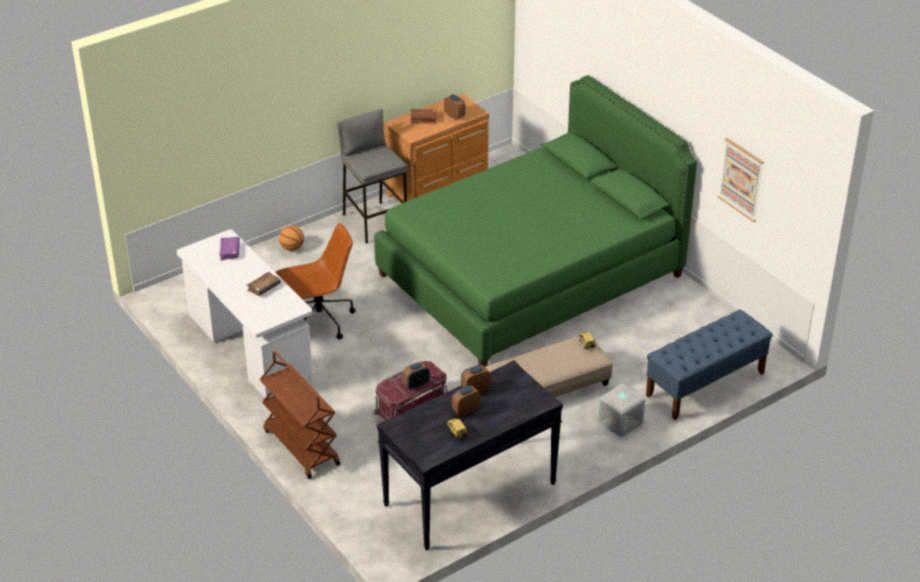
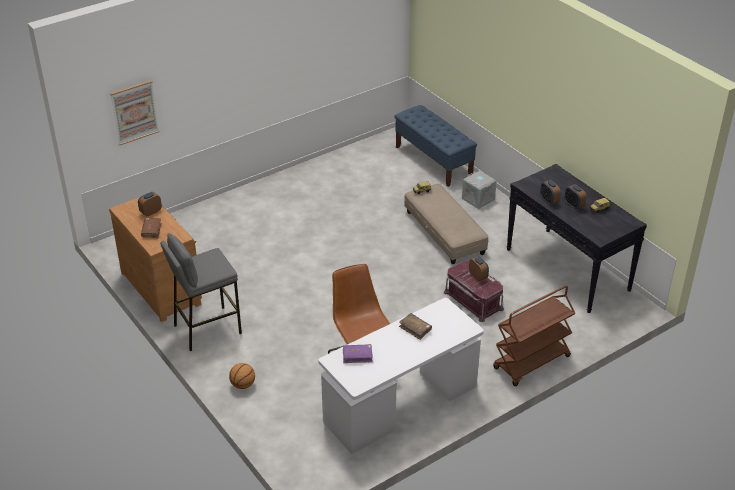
camera: 90 degrees left, 0 degrees up
green bed [374,75,697,366] -> none
picture [718,138,764,222] -> picture moved to [110,80,159,145]

